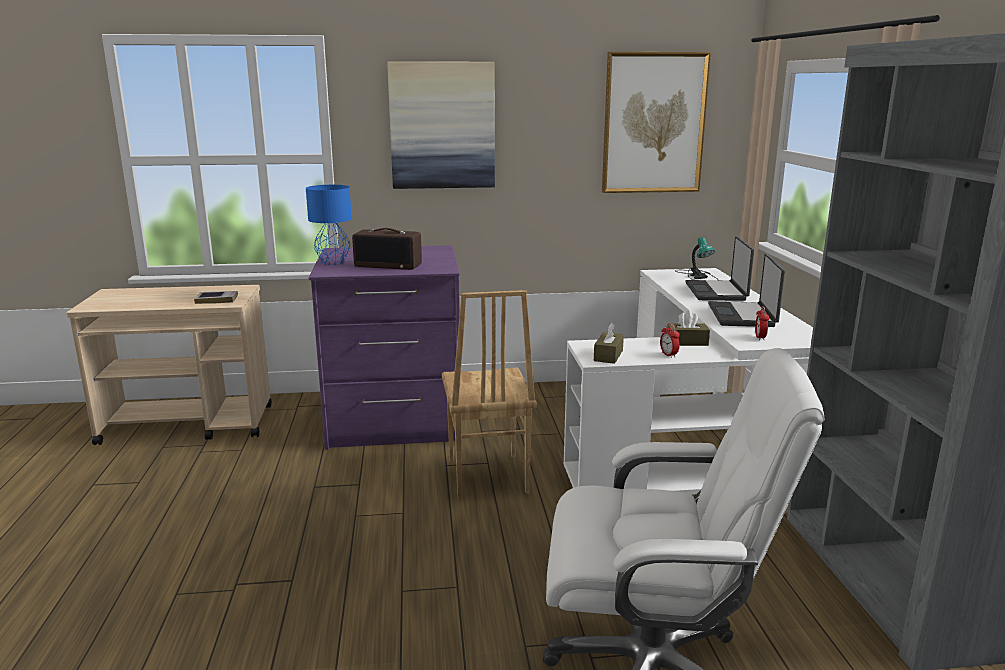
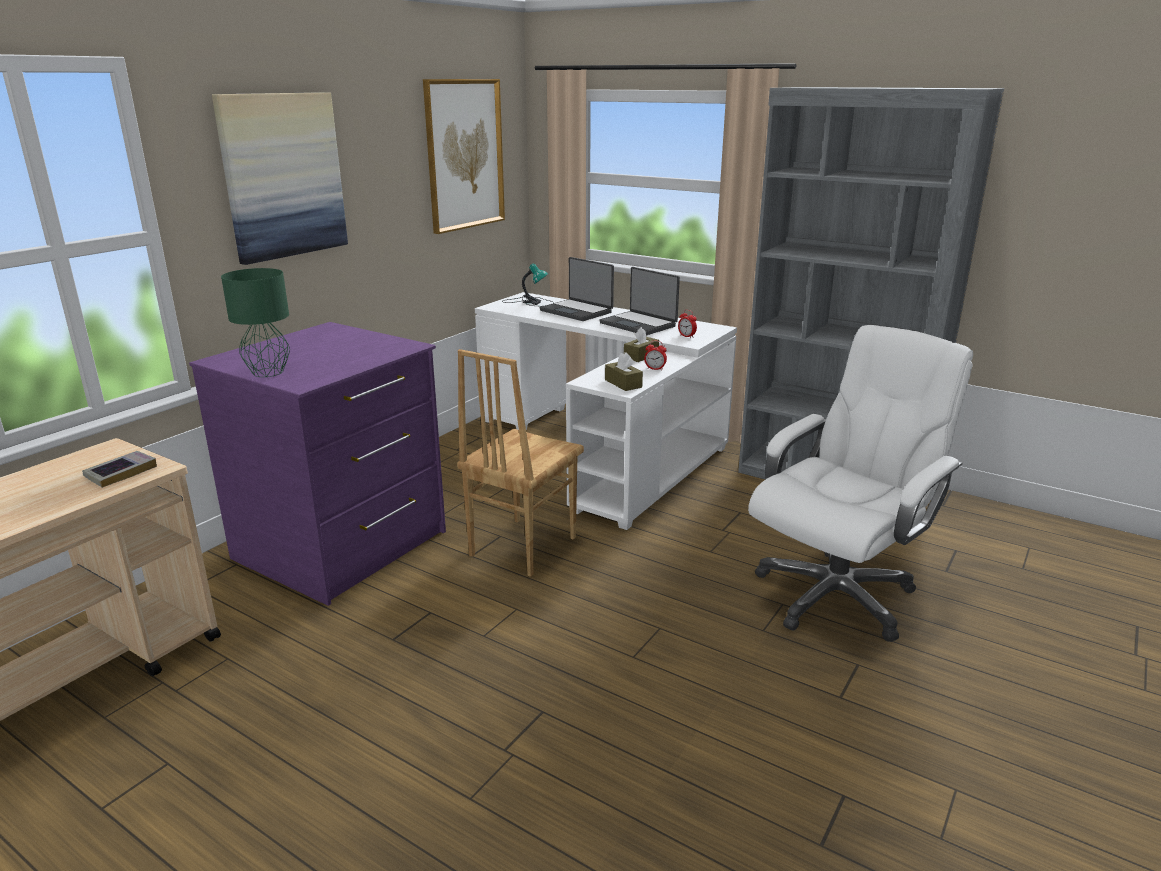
camera: 50 degrees left, 5 degrees up
blue table lamp [306,185,352,265] -> green table lamp [221,268,290,377]
radio [352,228,422,270] -> none
brown chair [442,290,537,500] -> brown chair turned 90 degrees clockwise [457,349,584,577]

